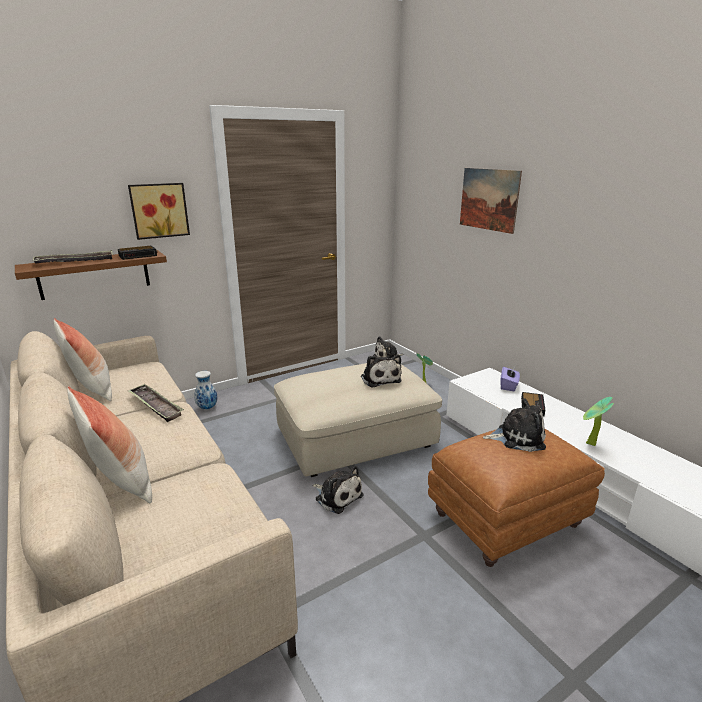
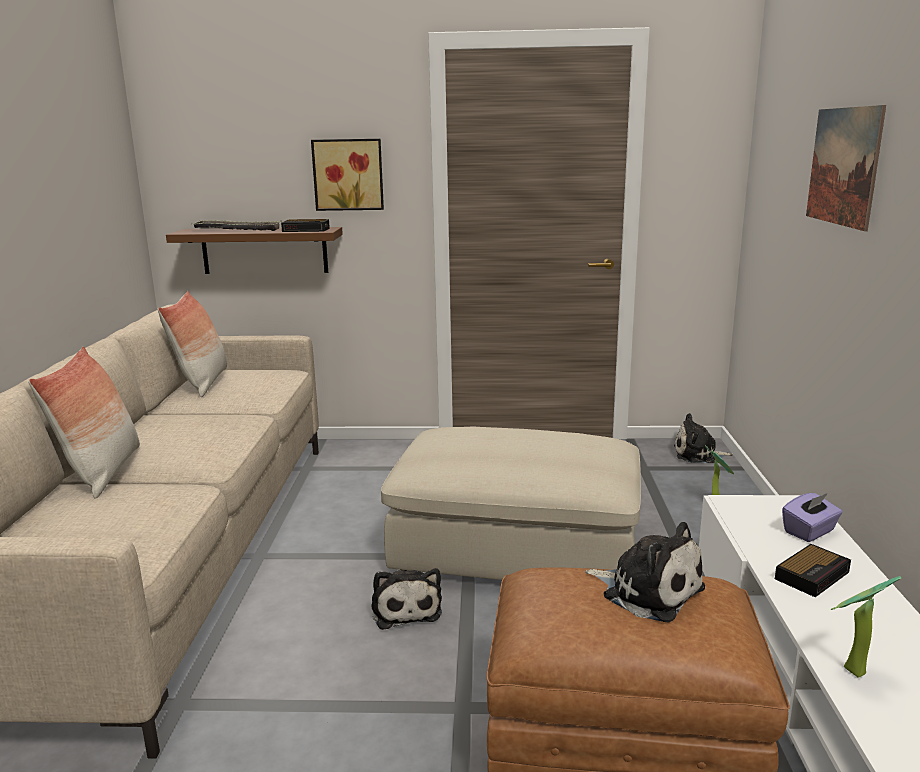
camera: 35 degrees right, 5 degrees down
tray [127,384,184,422] -> none
vase [194,371,218,410] -> none
plush toy [361,355,402,388] -> none

